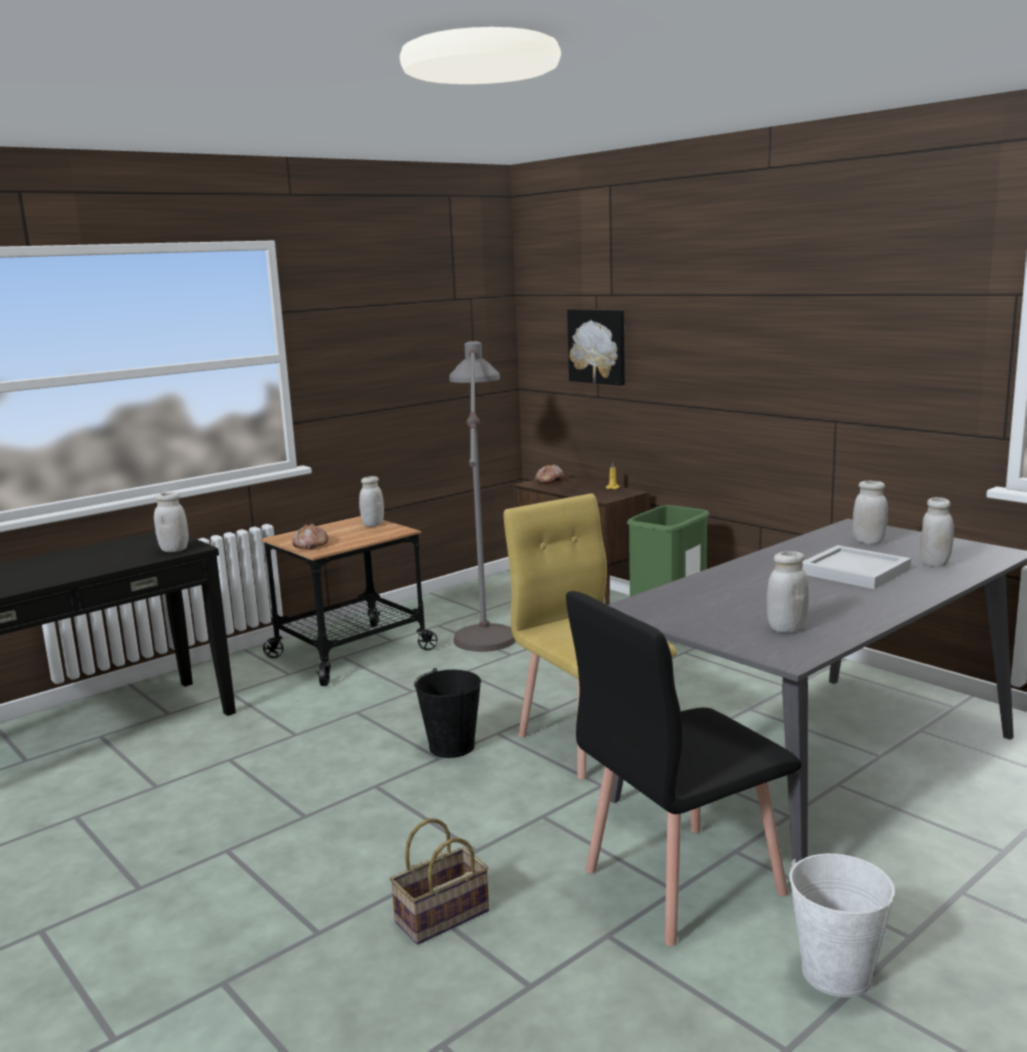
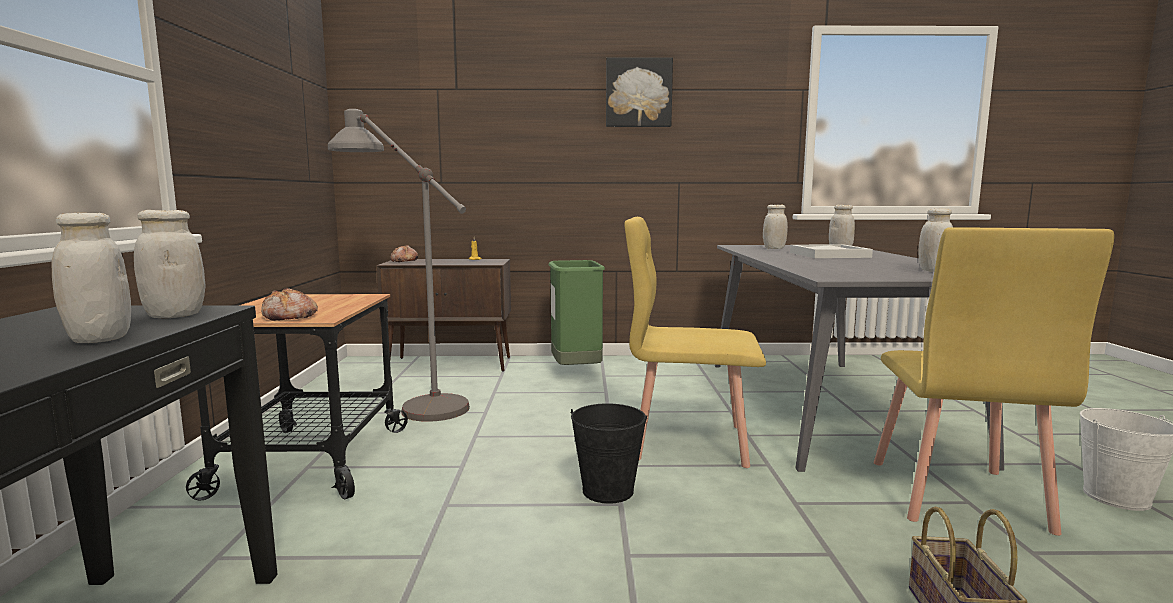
camera: 50 degrees left, 5 degrees down
white jar [359,476,384,527] -> white jar moved to [52,213,131,343]
black chair [566,591,801,946] -> yellow chair [874,227,1114,536]
picture [567,309,625,386] -> picture moved to [606,57,673,127]

